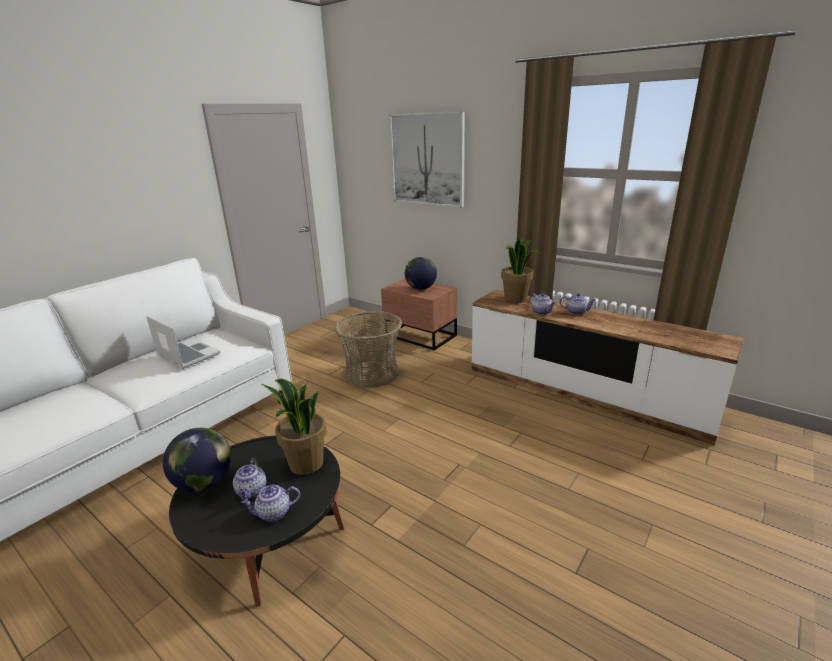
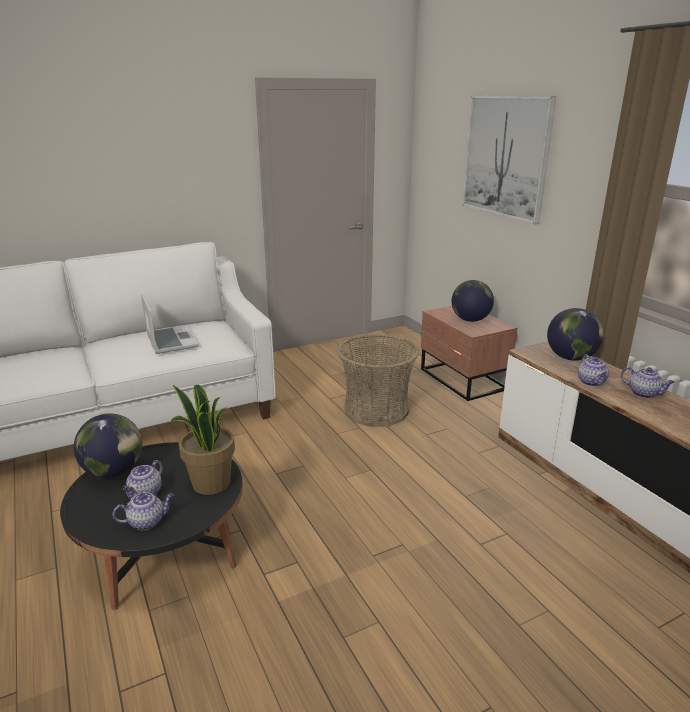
camera: 25 degrees right, 0 degrees up
teapot [241,485,300,522] -> teapot turned 150 degrees clockwise [112,492,174,530]
potted plant [501,239,539,303] -> globe [547,308,603,361]

